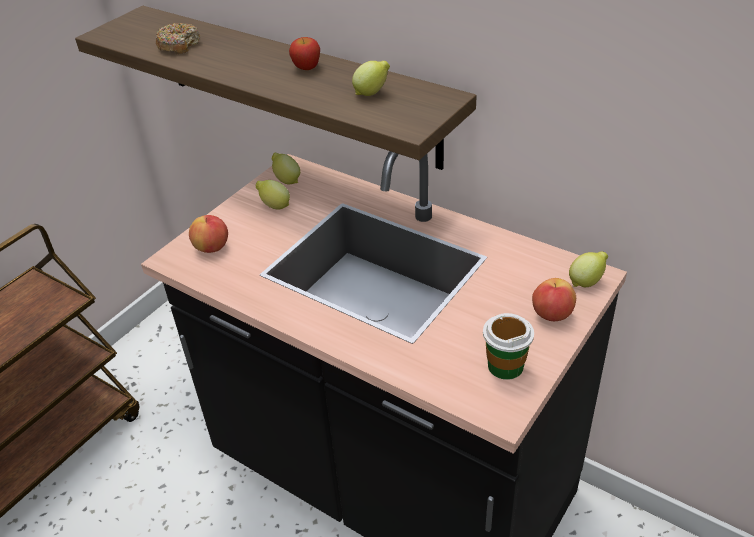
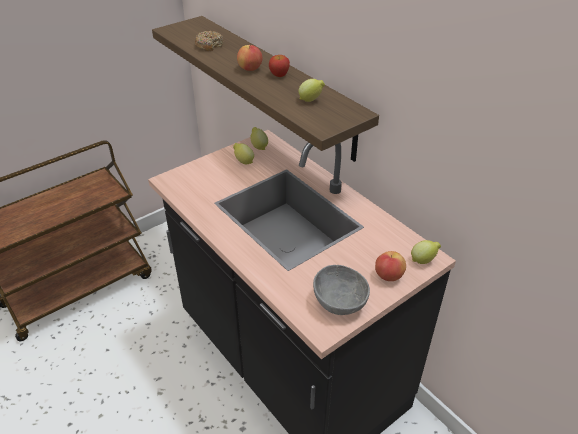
camera: 15 degrees right, 0 degrees up
apple [189,215,228,253] -> apple moved to [237,45,262,71]
cup [483,313,534,380] -> grey bowl [313,265,370,315]

